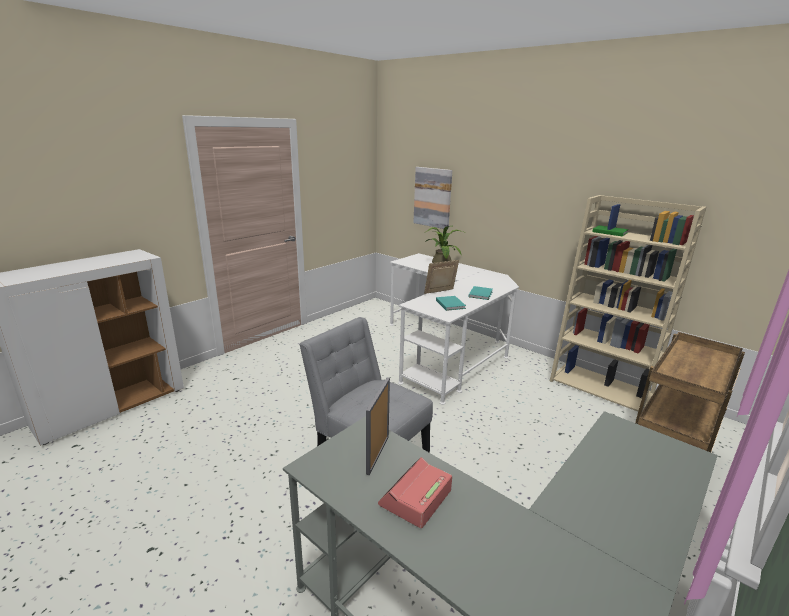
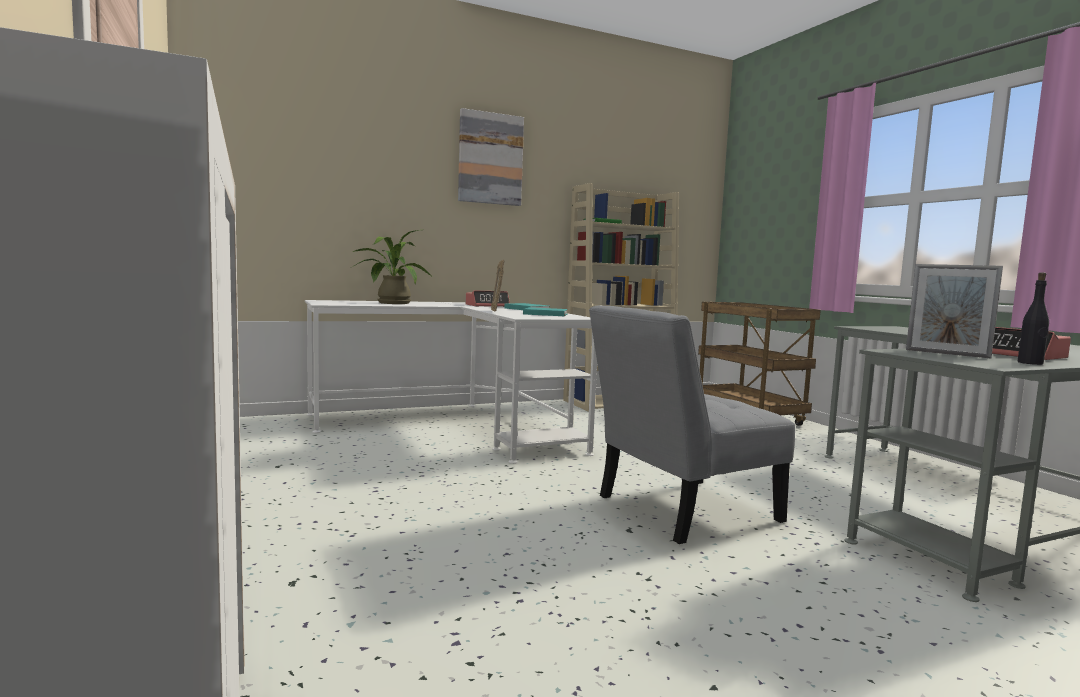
camera: 65 degrees left, 15 degrees down
picture [413,167,452,229] -> picture moved to [458,108,524,206]
none -> alarm clock [466,290,510,307]
none -> black bottle [1018,272,1049,365]

